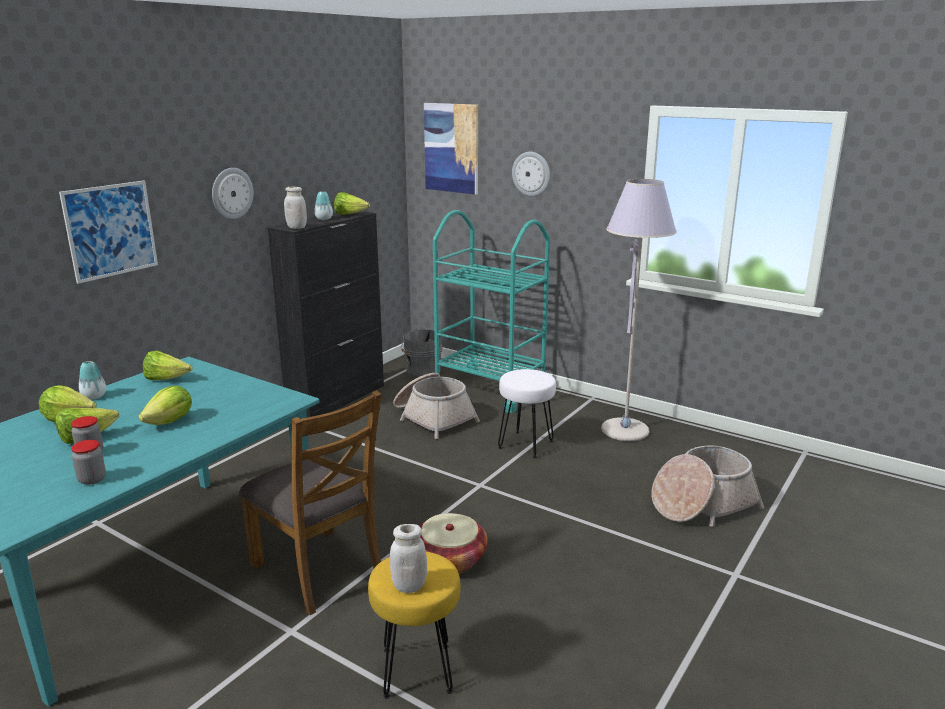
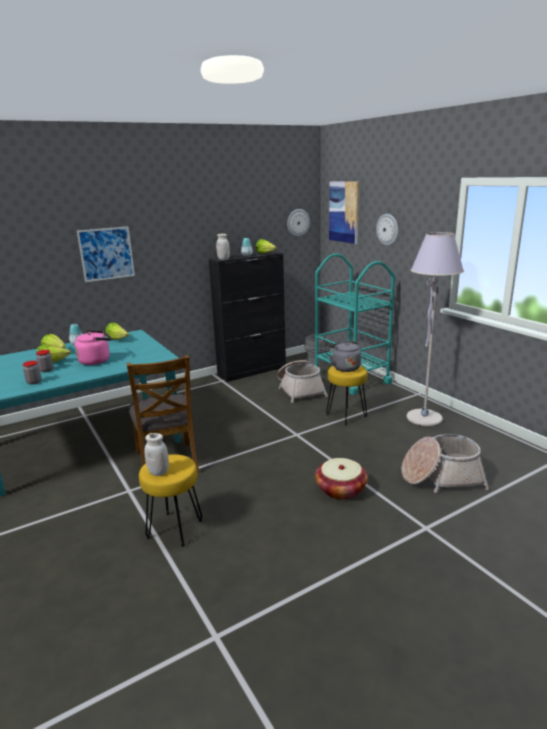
camera: 25 degrees right, 0 degrees up
lettuce [138,385,192,425] -> pink kettle [74,330,112,365]
wall clock [212,168,253,219] -> wall clock moved to [287,209,310,237]
basket [420,513,487,574] -> basket moved to [315,458,368,500]
white stool [498,369,556,458] -> yellow stool [326,366,367,425]
none -> grey kettle [328,341,361,372]

